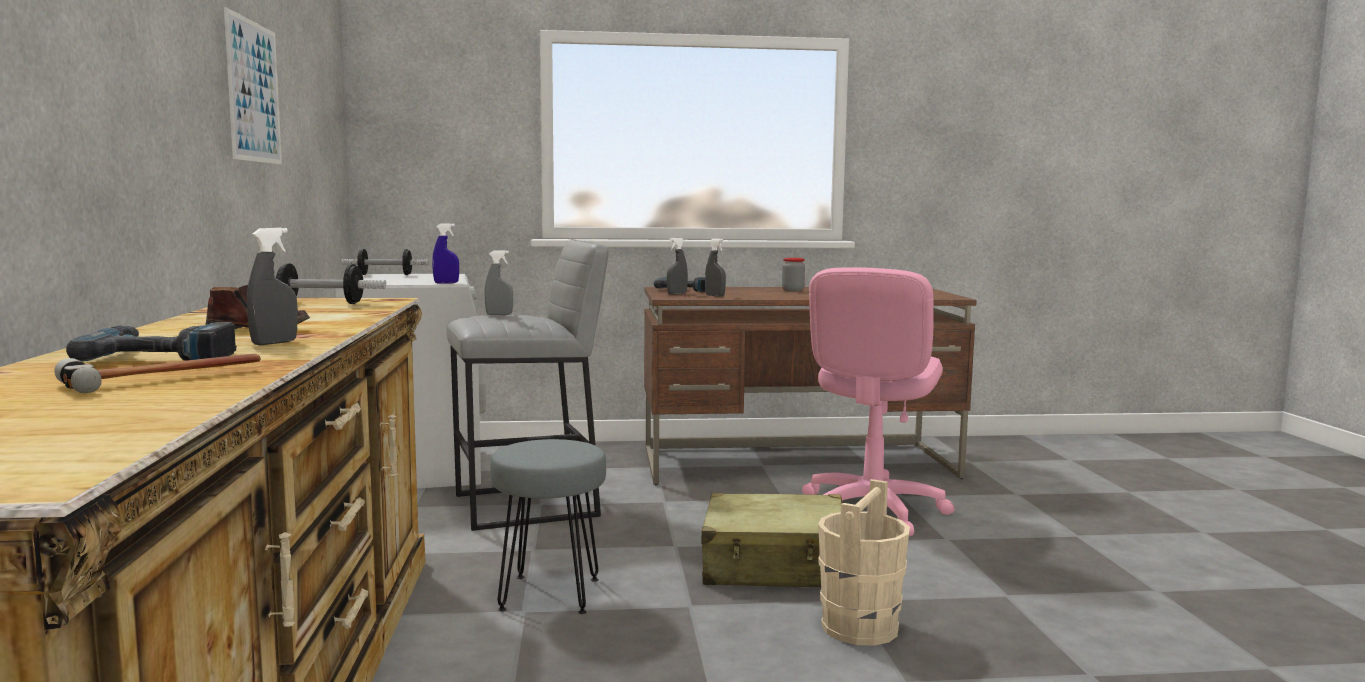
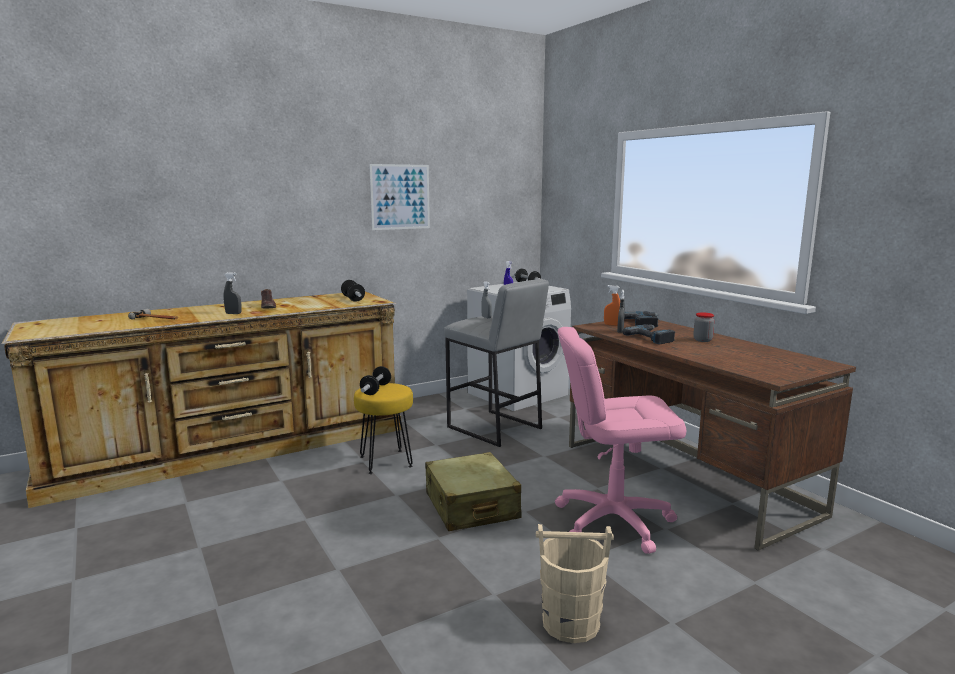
camera: 65 degrees right, 5 degrees up
power drill [66,322,237,361] -> power drill moved to [622,324,675,344]
grey stool [490,439,606,614] -> yellow stool [354,383,413,474]
grey spray bottle [667,238,688,295] -> orange spray bottle [604,285,620,326]
beige bucket [818,479,910,646] -> beige bucket moved to [536,524,614,643]
none -> dumbbell [360,366,391,395]

